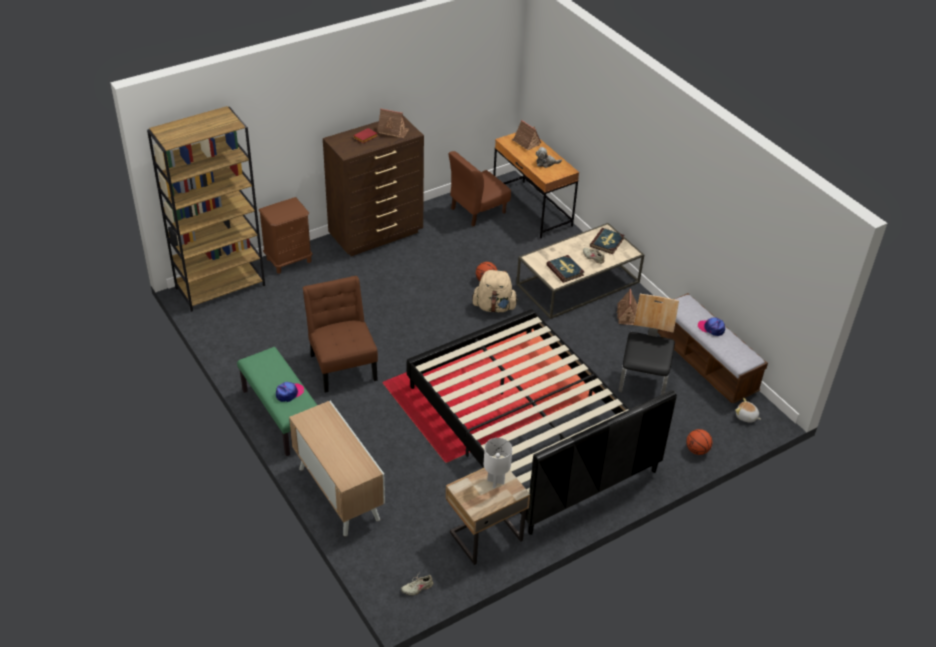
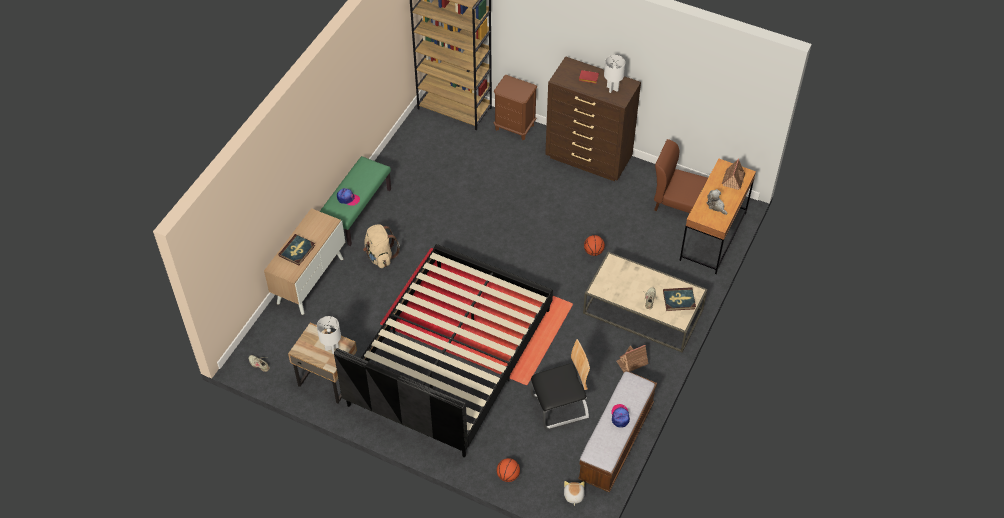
camera: 60 degrees right, 10 degrees up
brown chair [303,276,378,393] -> none
toy house [377,108,409,138] -> white table lamp [604,55,625,93]
beige backpack [472,270,518,313] -> beige backpack moved to [363,224,400,268]
book [546,255,584,283] -> book moved to [278,234,315,266]

